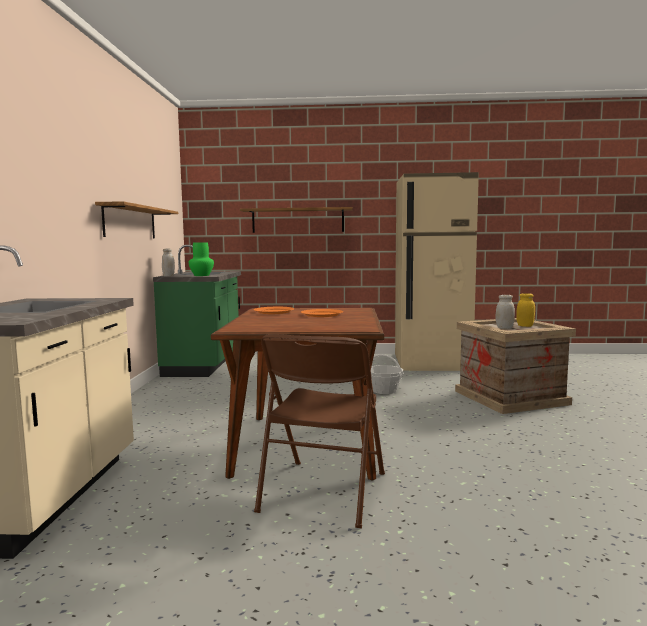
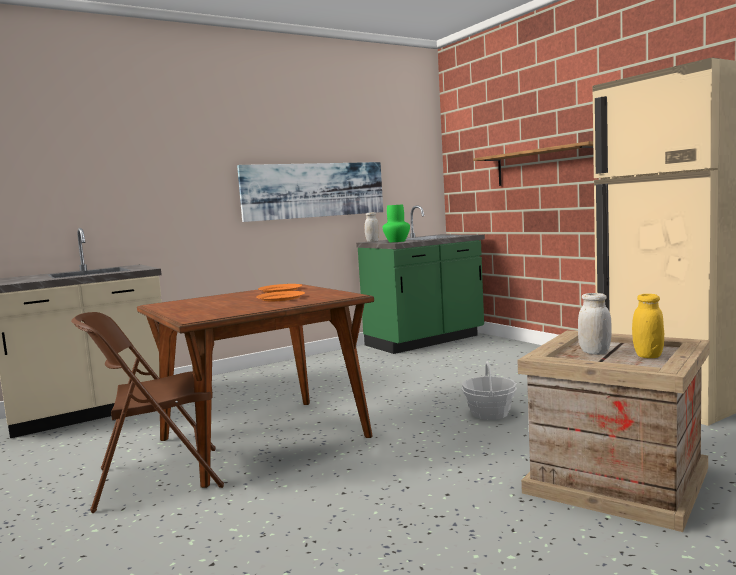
camera: 55 degrees right, 0 degrees up
shelf [95,201,178,238] -> picture [237,162,383,222]

